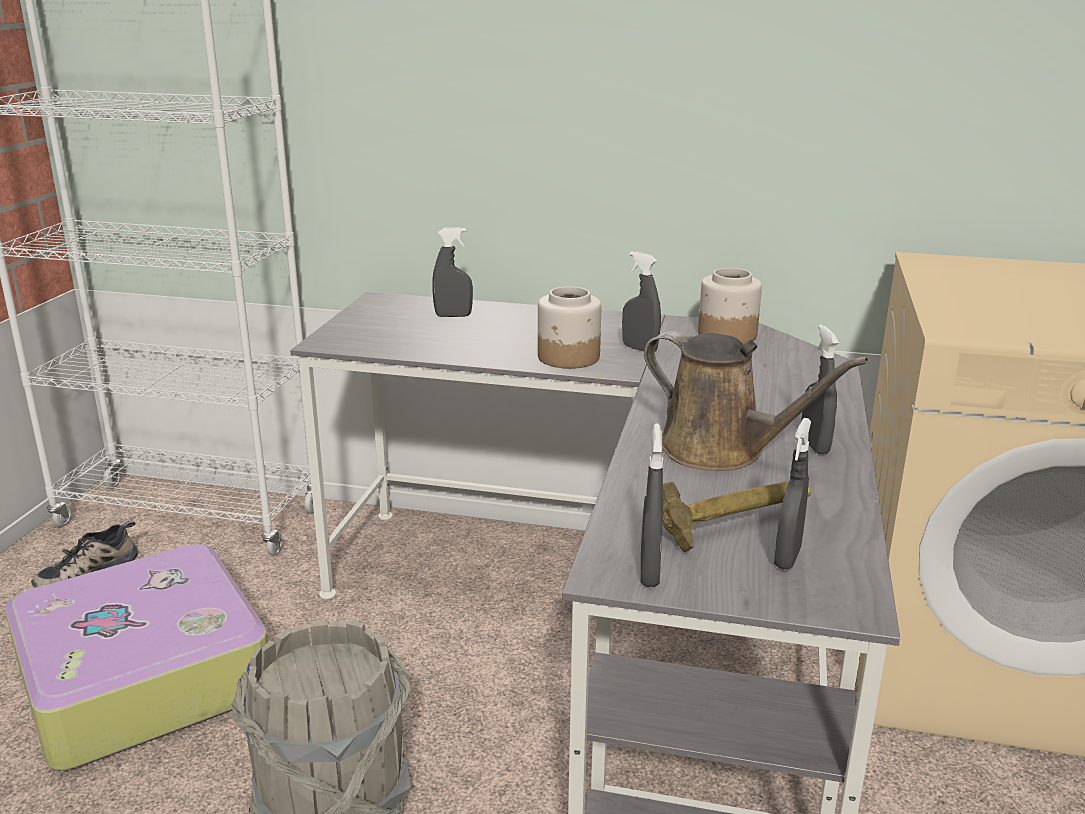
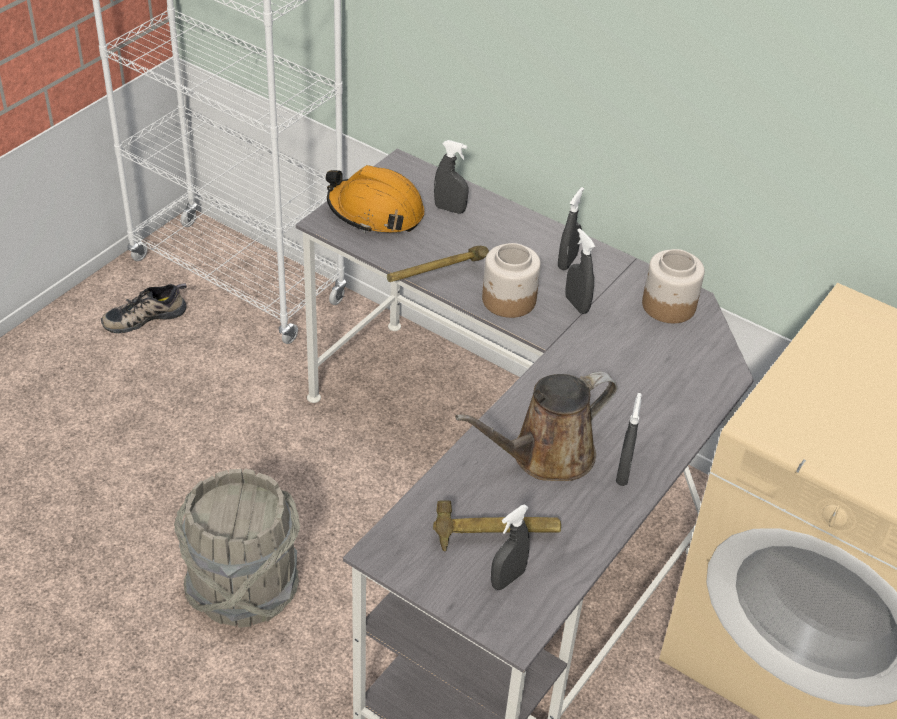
camera: 20 degrees right, 20 degrees up
suitcase [5,544,268,770] -> none
grey spray bottle [640,424,663,587] -> grey spray bottle moved to [558,187,584,270]
brown watering can [644,331,869,471] -> brown watering can turned 90 degrees clockwise [455,372,618,481]
none -> orange hard hat [326,165,424,233]
none -> hammer [387,246,489,282]

